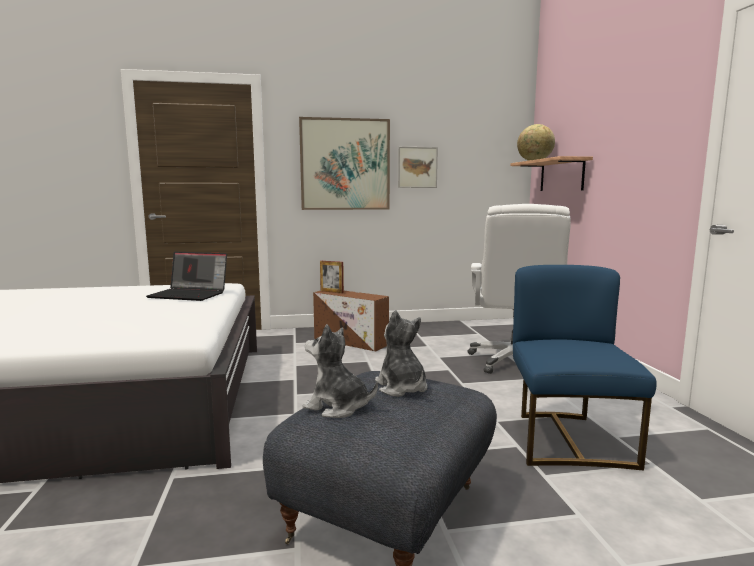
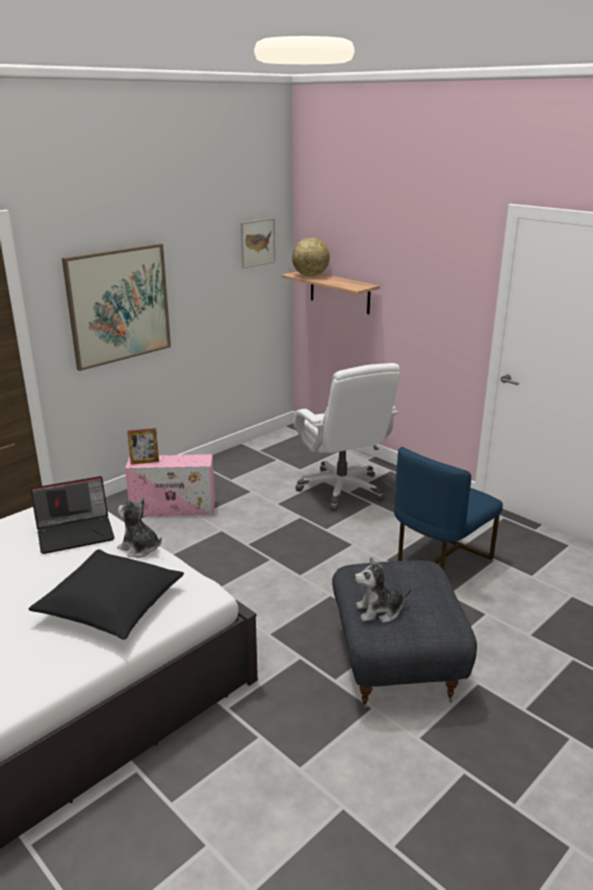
camera: 35 degrees left, 15 degrees up
brown storage box [313,291,389,351] -> pink storage box [125,454,215,516]
plush toy [375,310,428,397] -> plush toy moved to [117,497,162,558]
picture [398,147,438,188] -> picture moved to [240,218,275,268]
blue chair [513,265,657,470] -> blue chair turned 105 degrees counterclockwise [394,447,503,570]
none -> black pillow [29,549,184,640]

